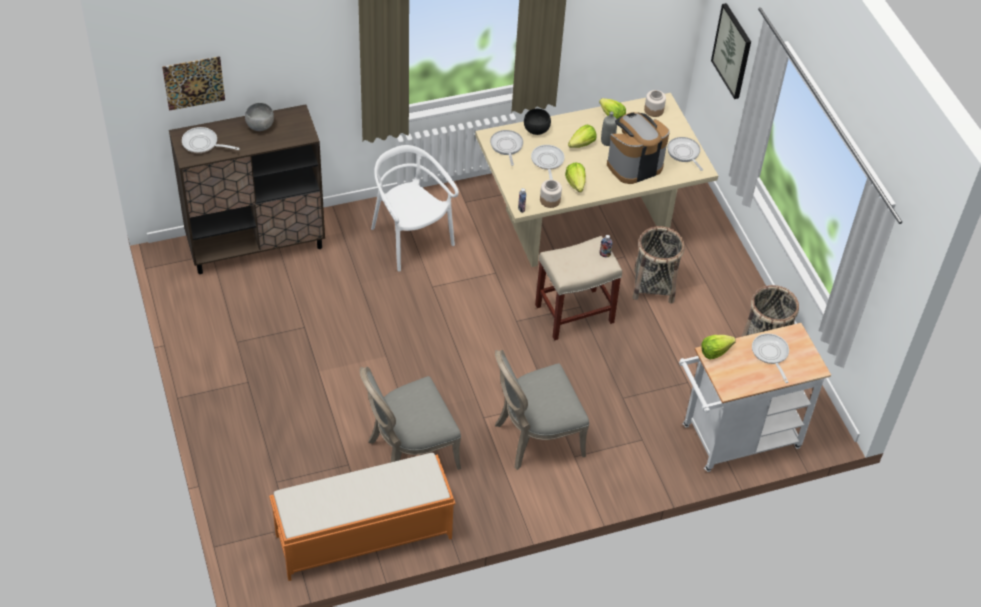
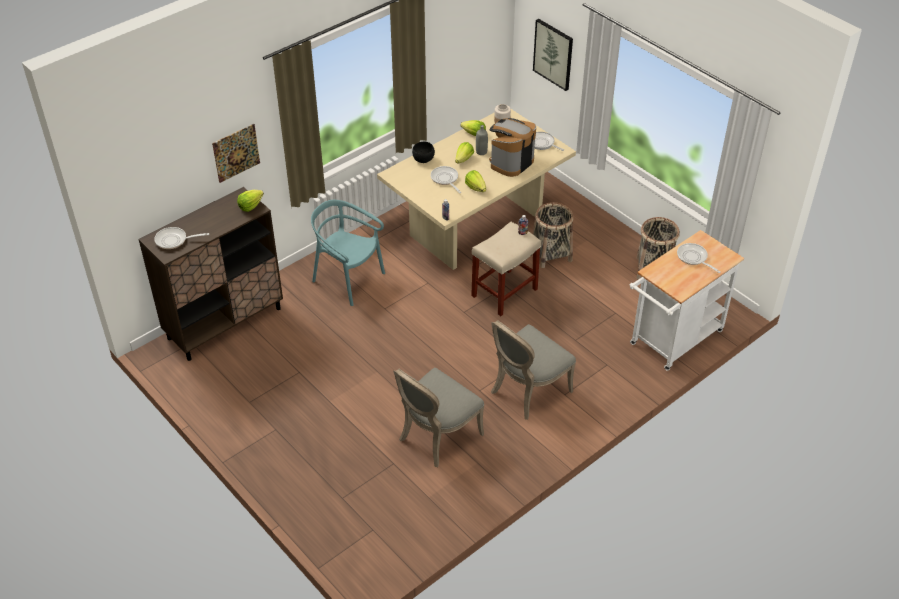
camera: 20 degrees left, 5 degrees down
picture [162,56,225,111] -> picture moved to [212,124,260,183]
grey bowl [245,103,274,131] -> none
orange bench [269,453,456,581] -> none
white chair [371,145,459,271] -> turquoise chair [311,200,385,306]
frying pan [490,130,523,166] -> none
jar [540,180,562,208] -> none
lettuce [701,335,736,360] -> lettuce moved to [237,190,264,212]

